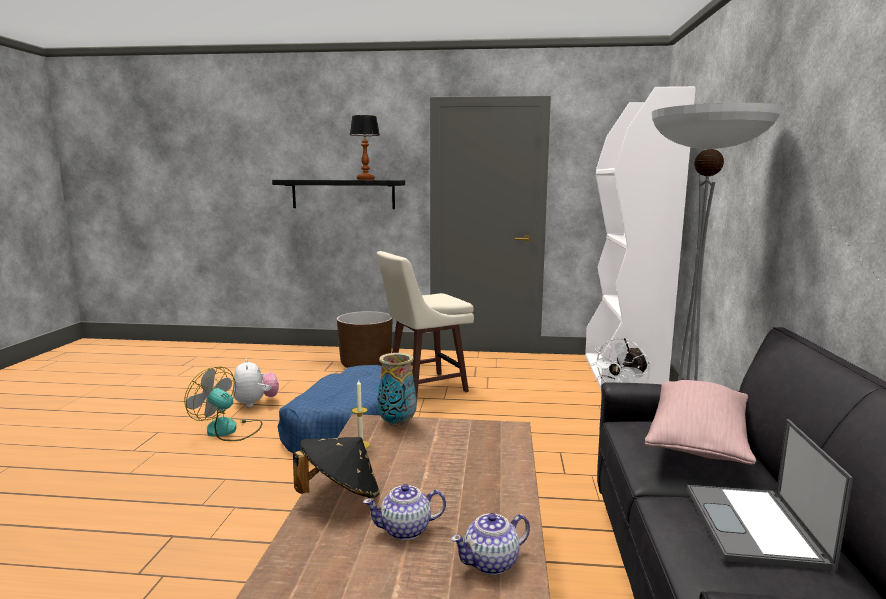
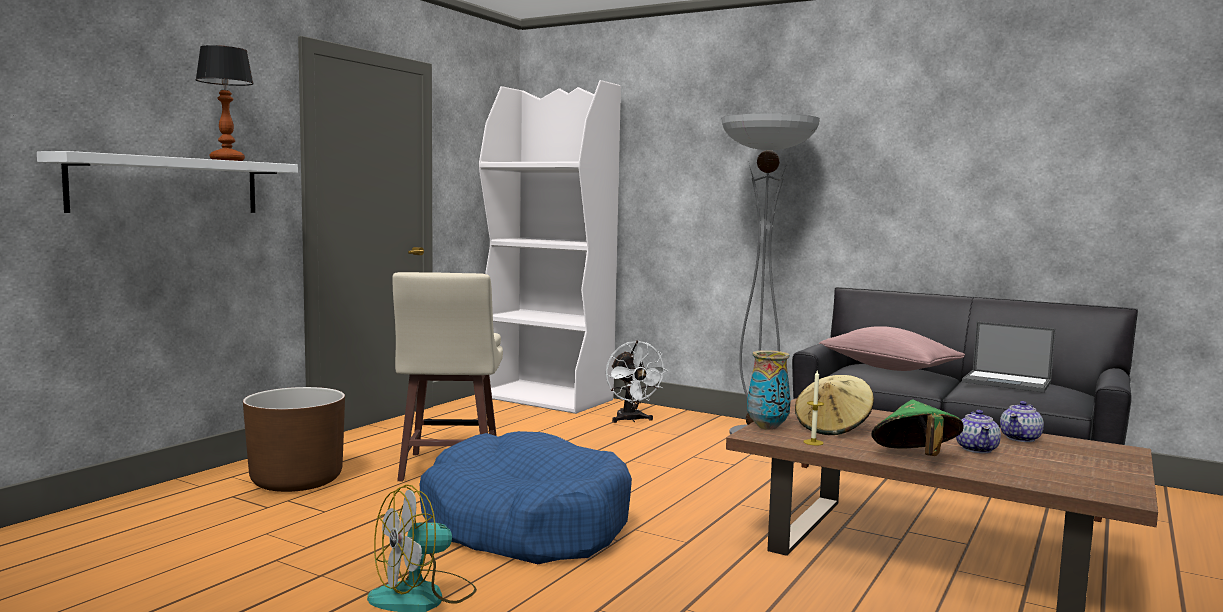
camera: 65 degrees left, 5 degrees down
plush toy [233,359,279,407] -> none
black shelf [272,180,405,209] -> white shelf [37,151,298,213]
black hat [293,437,380,498] -> green hat [871,400,963,456]
teapot [451,513,530,575] -> teapot turned 45 degrees clockwise [1000,401,1044,442]
none -> beige hat [795,375,874,435]

